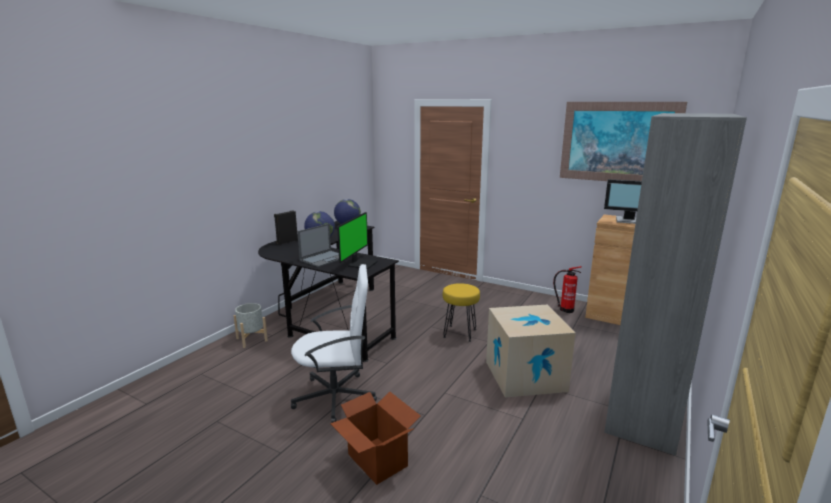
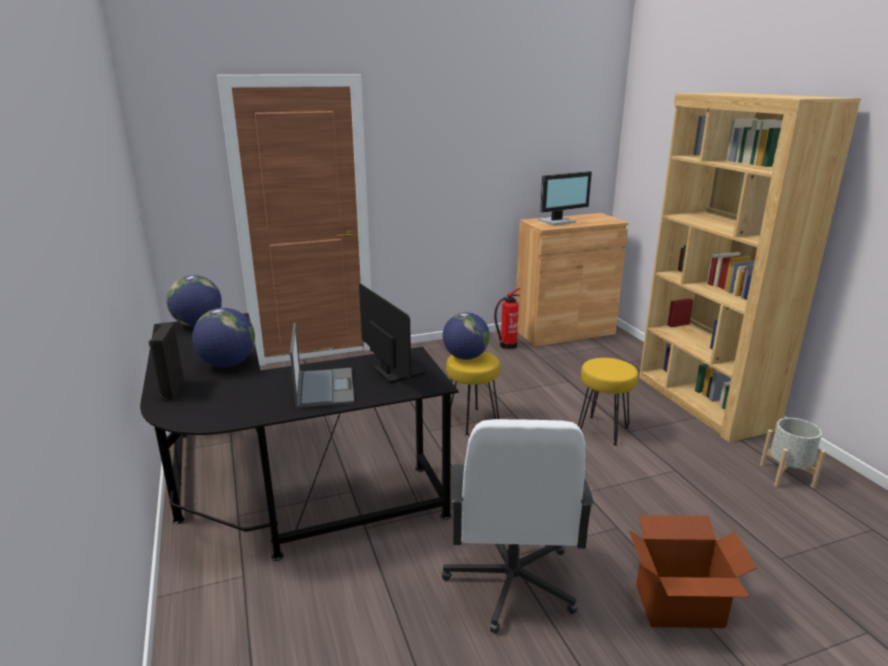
camera: 50 degrees left, 5 degrees up
grey planter [233,303,268,348] -> grey planter moved to [760,418,826,488]
white office chair [291,264,377,423] -> white office chair turned 150 degrees clockwise [442,419,594,634]
cardboard box [486,304,576,397] -> yellow stool [578,358,638,446]
picture [560,102,687,181] -> none
grey bookcase [604,113,747,456] -> brown bookcase [639,93,861,442]
none -> globe [443,312,490,360]

